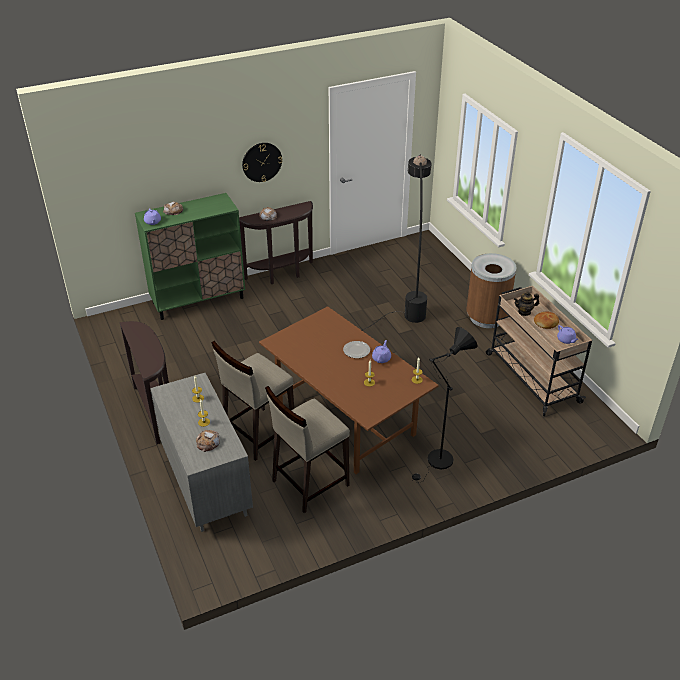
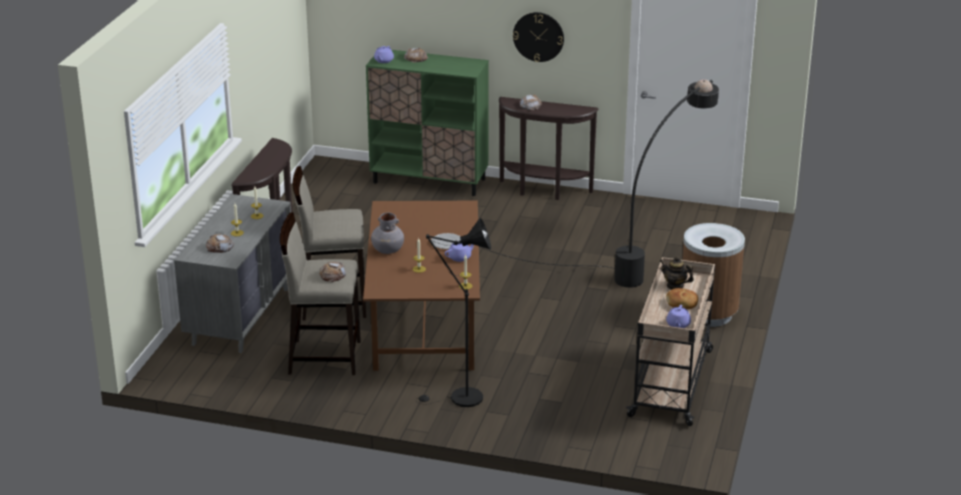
camera: 40 degrees right, 10 degrees down
none -> bread [319,262,346,282]
none -> grey vase [371,213,404,254]

